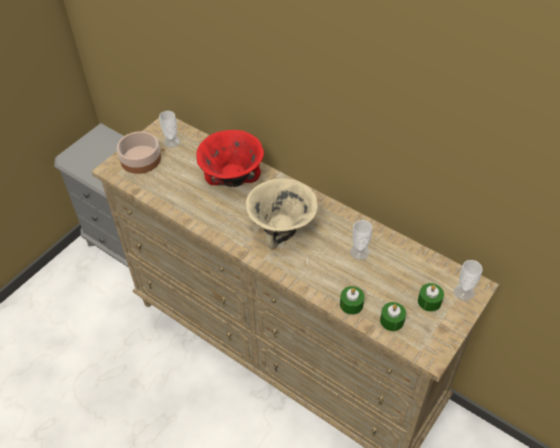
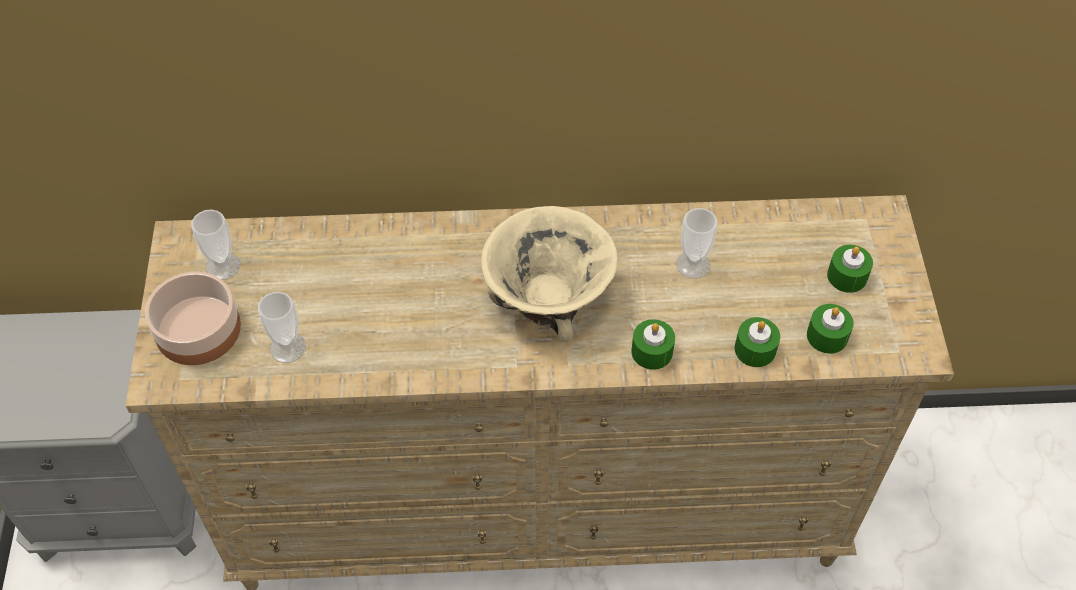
camera: 40 degrees left, 5 degrees up
red bowl [196,130,264,187] -> none
cup [454,260,483,301] -> cup moved to [258,292,306,363]
none -> green candle [631,319,675,370]

